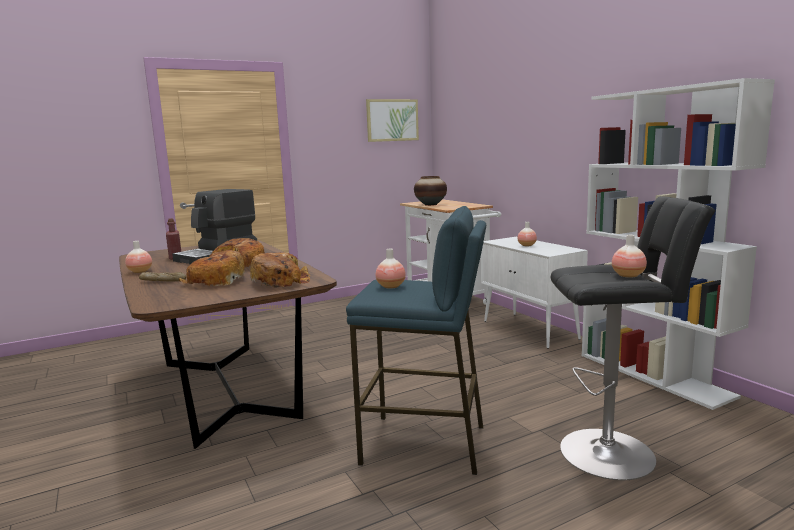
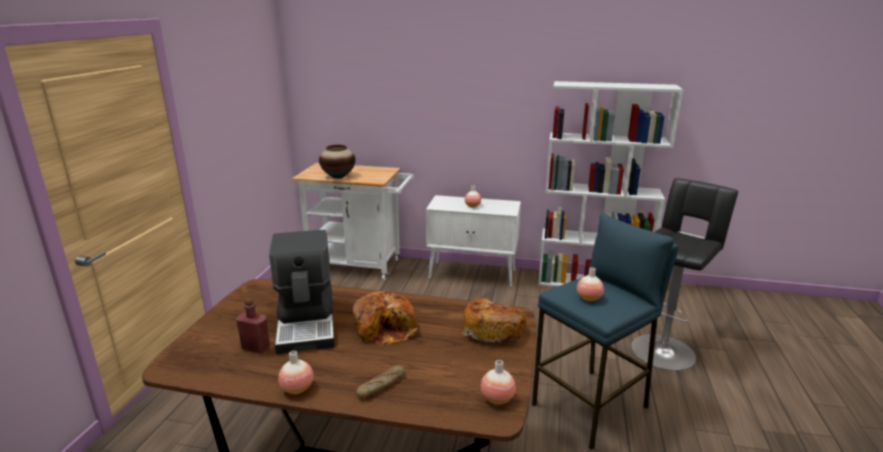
camera: 50 degrees left, 10 degrees up
bread [179,250,245,286] -> none
picture [366,99,419,142] -> none
vase [612,235,647,278] -> vase moved to [481,360,516,404]

